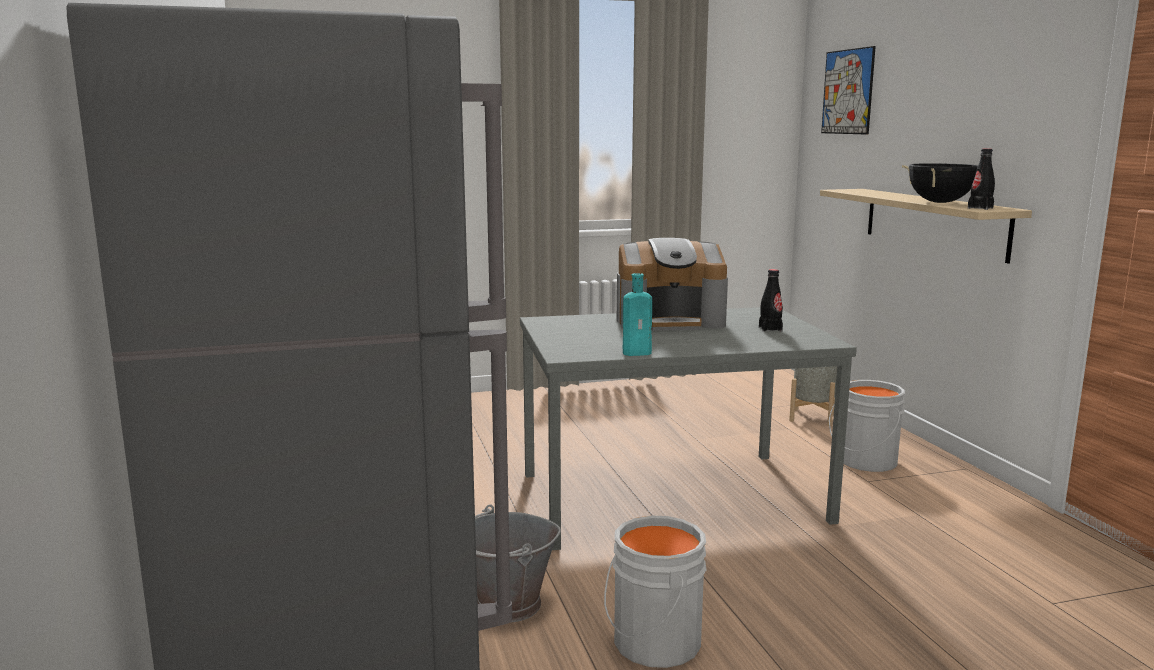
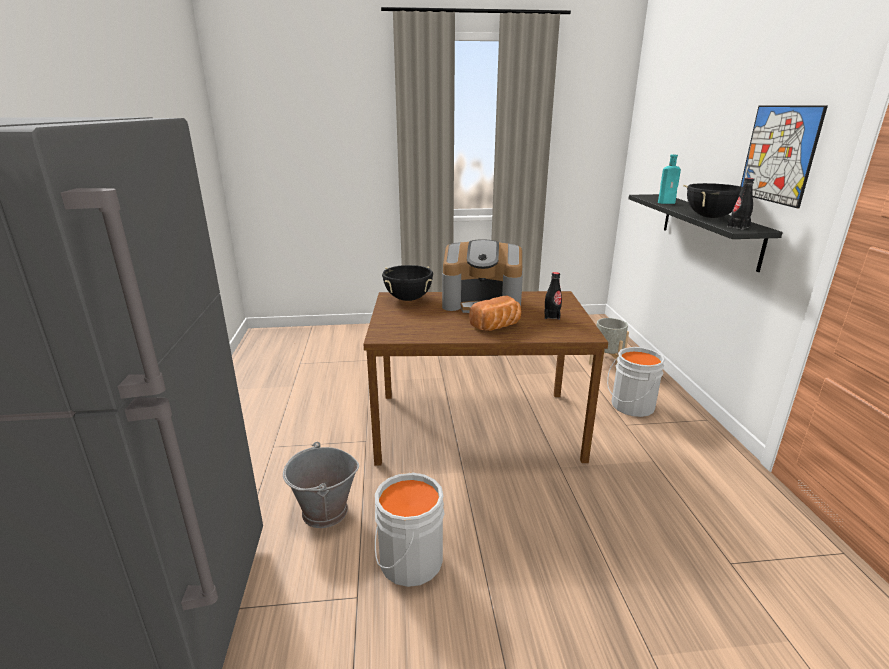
camera: 10 degrees right, 10 degrees up
grey dining table [520,307,857,550] -> brown dining table [363,291,608,466]
turquoise bottle [623,273,652,356] -> turquoise bottle moved to [658,155,681,204]
beige shelf [820,189,1032,264] -> black shelf [628,194,783,272]
picture [821,46,876,135] -> picture moved to [741,105,828,208]
none -> black cooking pot [382,265,433,301]
none -> bread [469,296,521,331]

